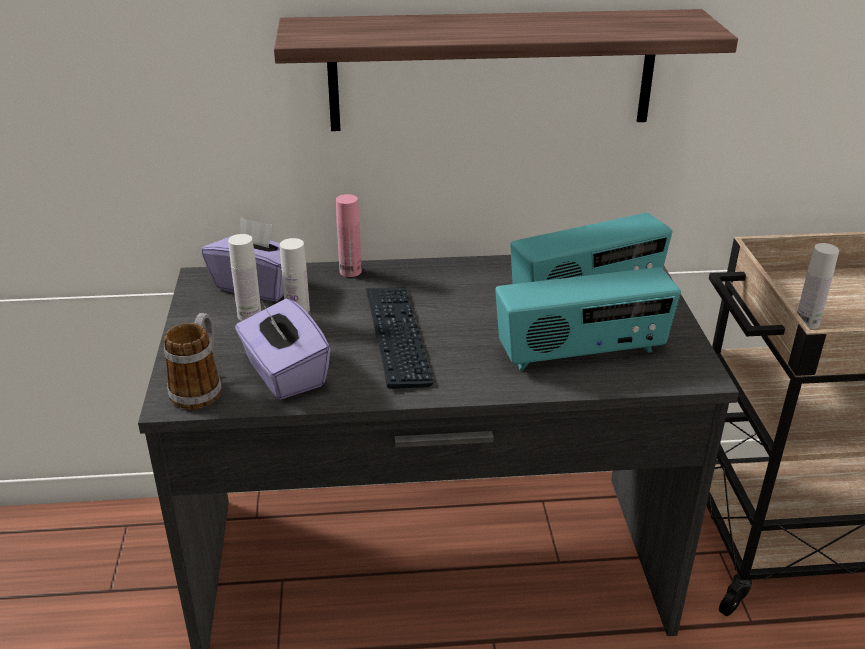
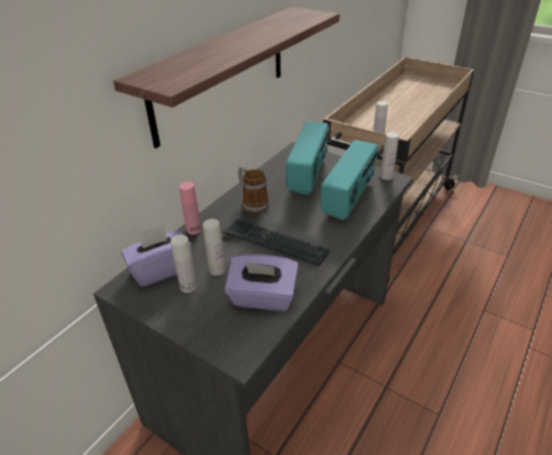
camera: 50 degrees left, 5 degrees up
mug [164,313,222,409] -> mug moved to [238,166,269,213]
none -> white bottle [380,132,399,180]

